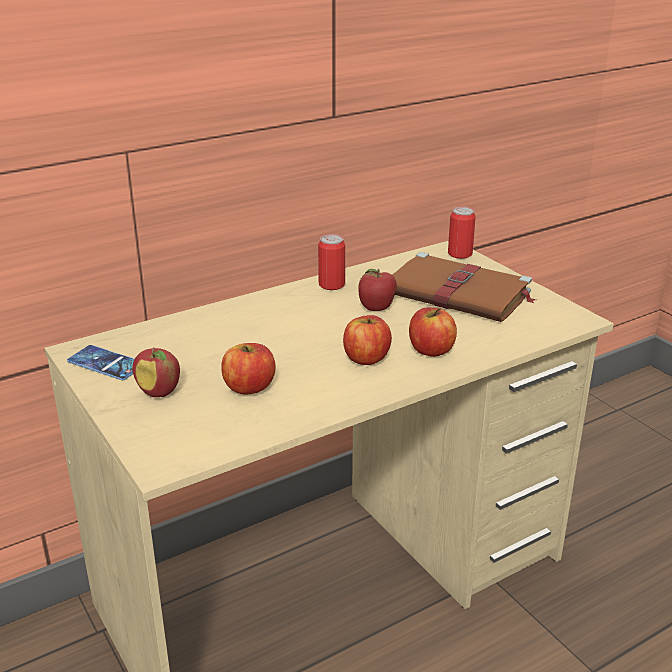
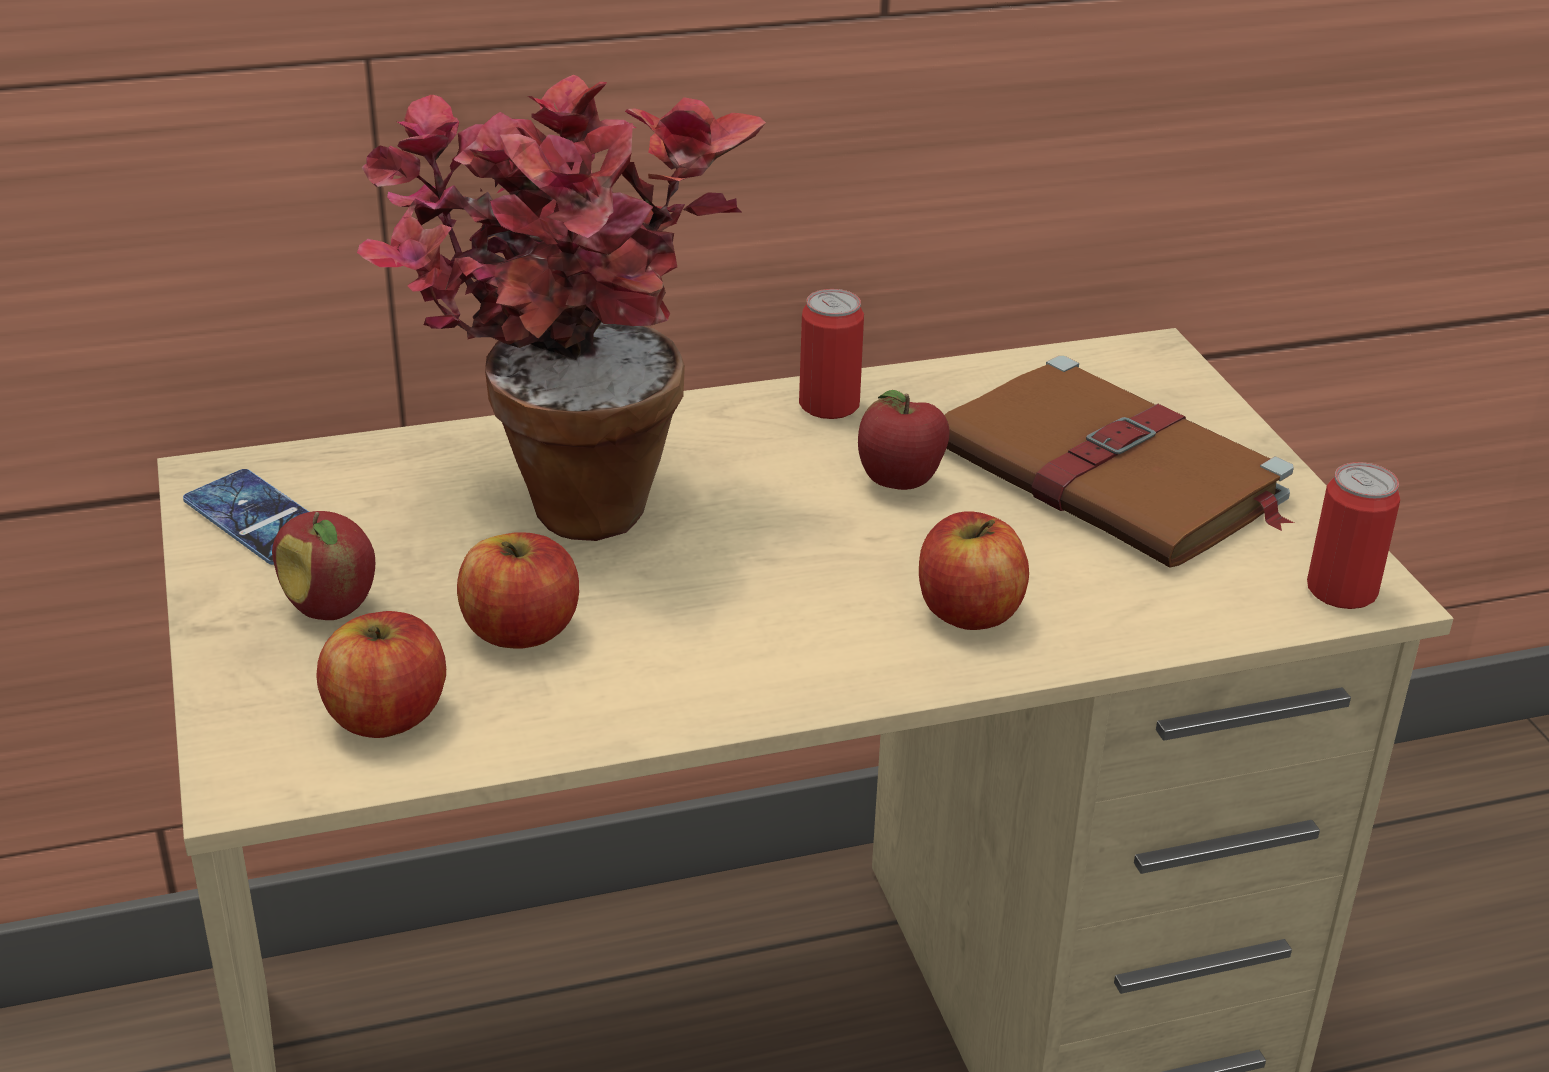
camera: 15 degrees right, 5 degrees up
apple [343,315,392,365] -> apple moved to [316,611,446,738]
can [448,206,476,259] -> can moved to [1307,462,1400,609]
none -> potted plant [357,75,766,541]

